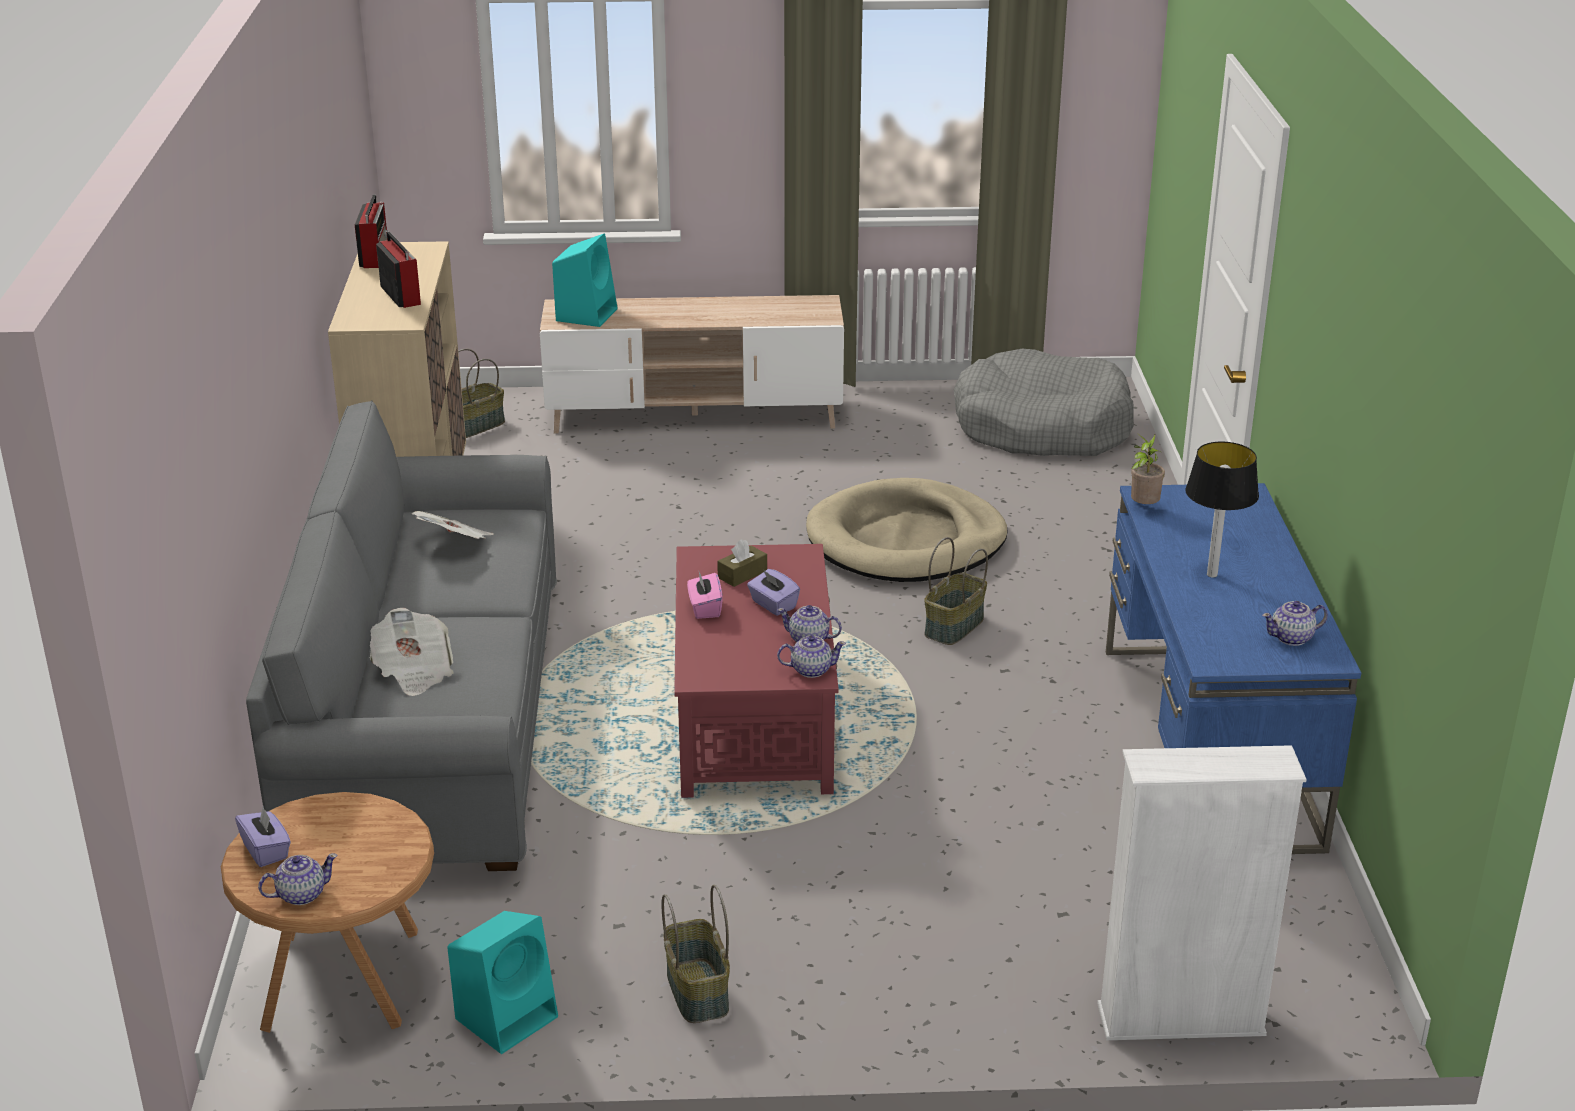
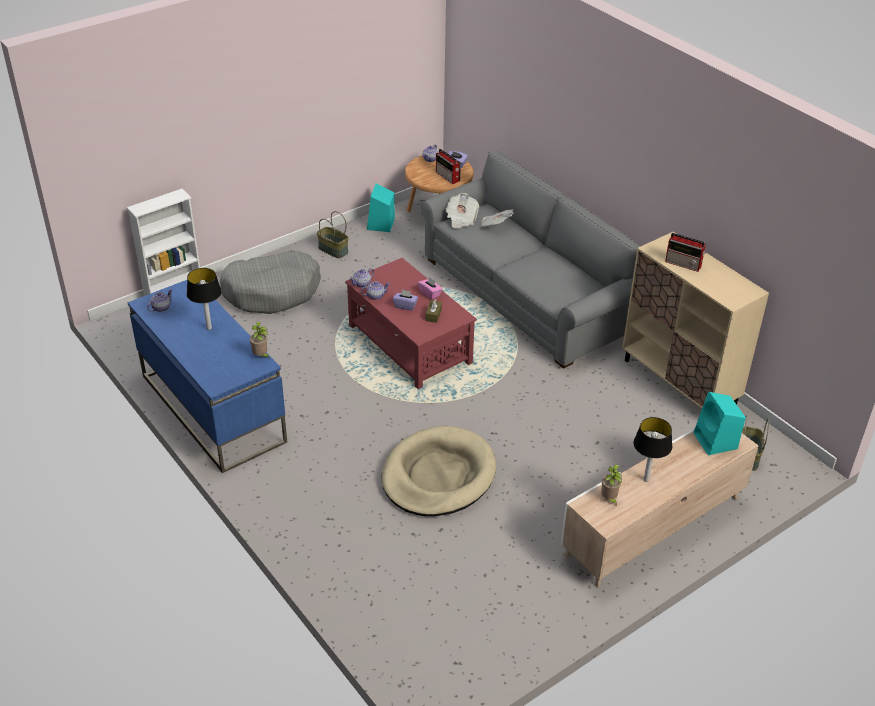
camera: 145 degrees right, 10 degrees up
radio [355,194,388,268] -> radio moved to [436,149,461,184]
newspaper [412,511,494,539] -> newspaper moved to [446,193,479,228]
basket [924,537,988,645] -> none
grey dog bed [954,349,1134,456] -> grey dog bed moved to [220,251,321,314]
none -> potted plant [601,464,622,505]
none -> table lamp [633,417,672,482]

